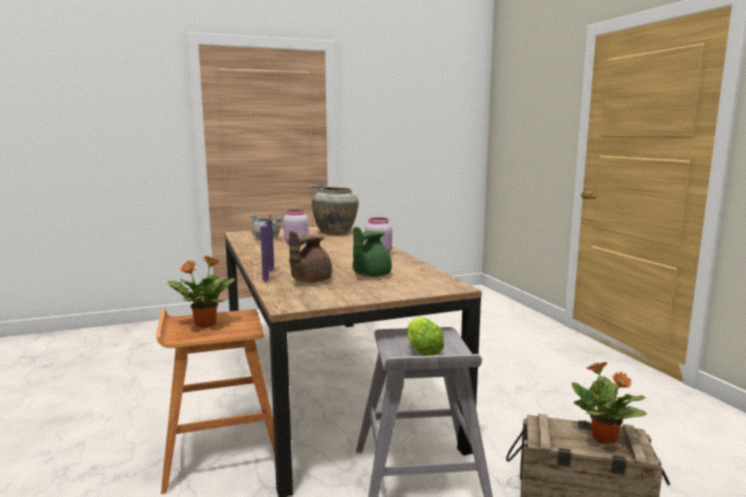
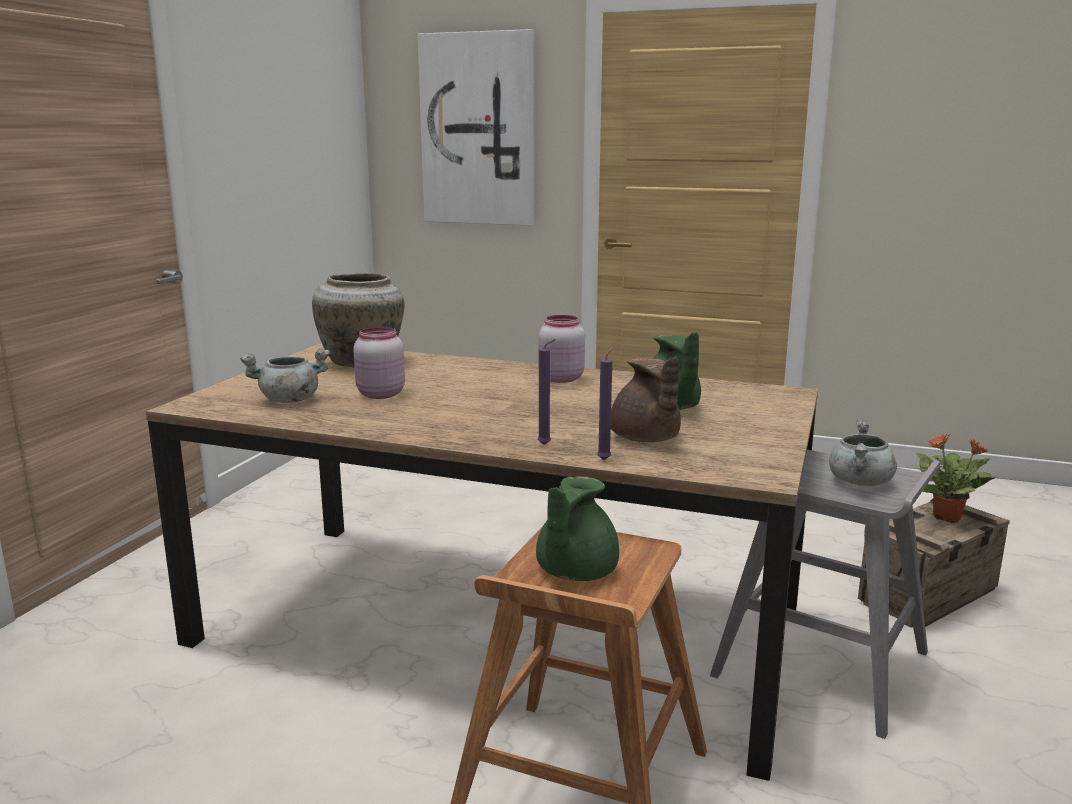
camera: 50 degrees left, 5 degrees up
potted plant [168,255,235,327] -> green teapot [536,476,619,581]
lettuce [407,317,444,356] -> grey cooking pot [829,420,897,486]
none -> picture [417,29,534,226]

